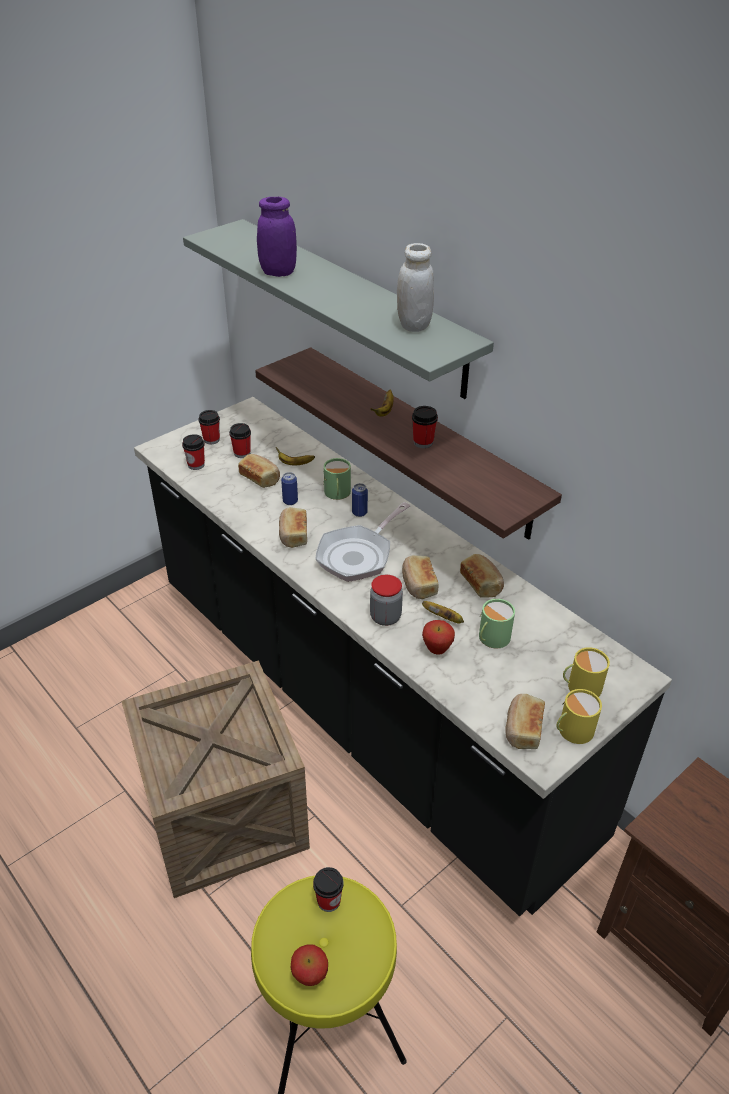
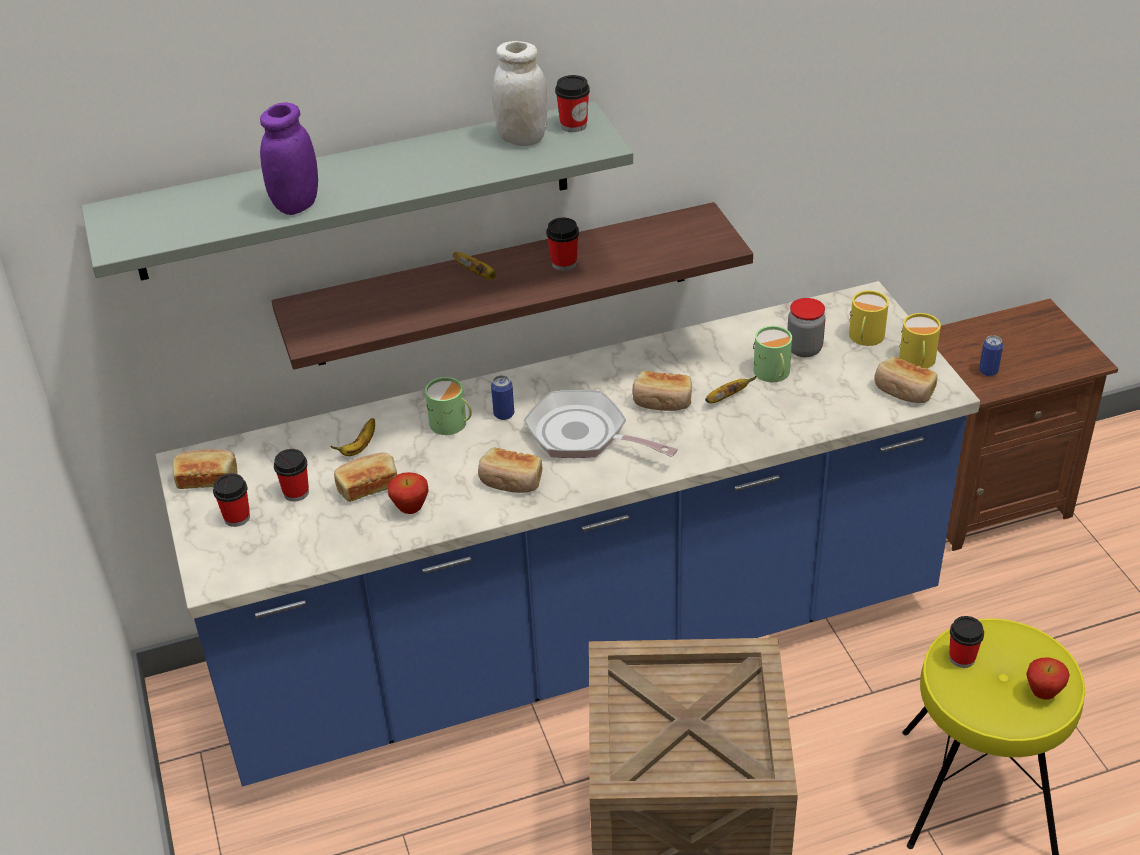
camera: 65 degrees left, 0 degrees up
black counter [134,397,672,916] -> blue counter [156,281,980,786]
cup [182,434,205,470] -> cup moved to [555,75,590,132]
can [281,472,298,505] -> can moved to [979,335,1003,376]
frying pan [315,502,410,582] -> frying pan turned 150 degrees clockwise [524,390,678,458]
jar [370,575,403,626] -> jar moved to [787,298,825,358]
apple [422,620,455,655] -> apple moved to [388,472,428,514]
bread [460,554,504,598] -> bread moved to [173,449,238,489]

